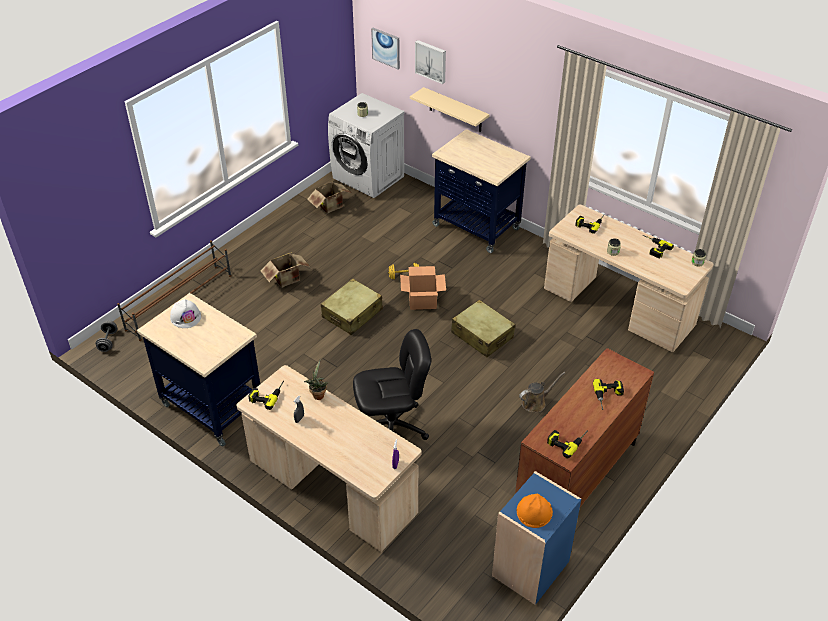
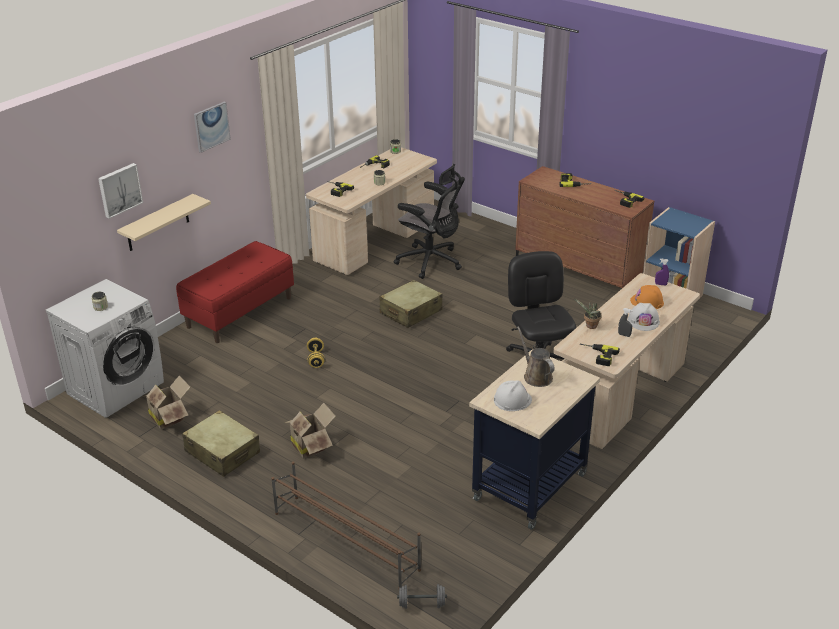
camera: 90 degrees left, 10 degrees down
beige suitcase [321,278,383,335] -> beige suitcase moved to [182,410,260,477]
picture [371,28,400,69] -> picture moved to [194,102,231,153]
cardboard box [400,266,446,310] -> none
blue cart [432,129,531,253] -> red bench [176,241,294,343]
orange hard hat [517,494,553,528] -> orange hard hat moved to [630,285,664,309]
brown watering can [519,372,565,412] -> brown watering can moved to [517,326,554,387]
none -> office chair [394,164,465,279]
none -> white hard hat [628,303,660,331]

